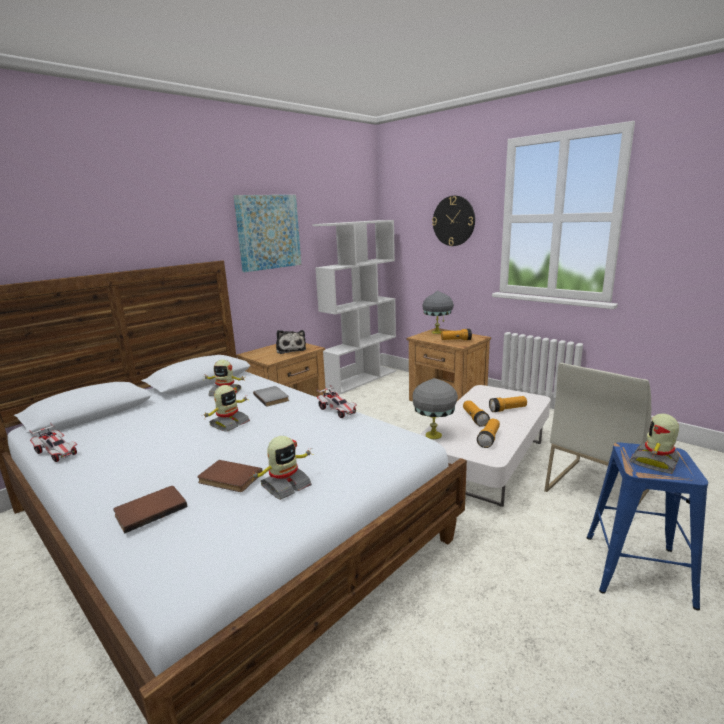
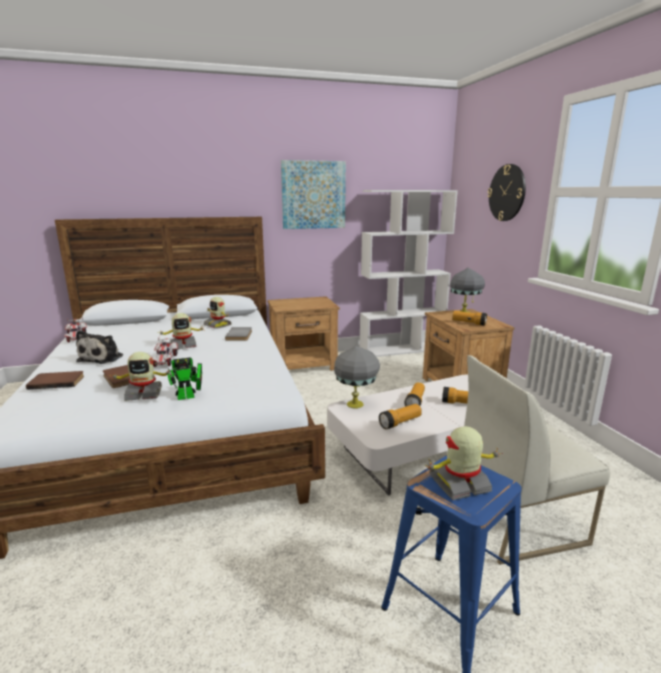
camera: 30 degrees right, 0 degrees up
plush toy [276,330,306,354] -> plush toy moved to [76,330,123,364]
toy car [316,384,357,418] -> toy car moved to [151,336,178,367]
none -> toy robot [162,353,202,400]

